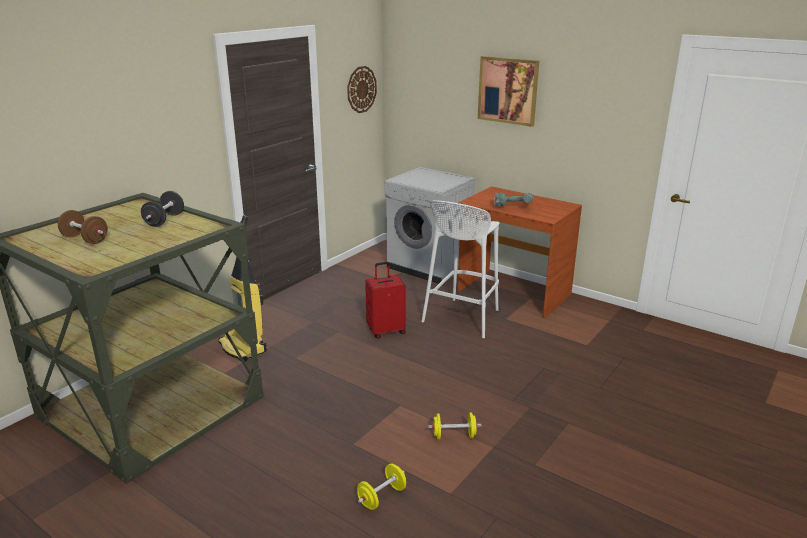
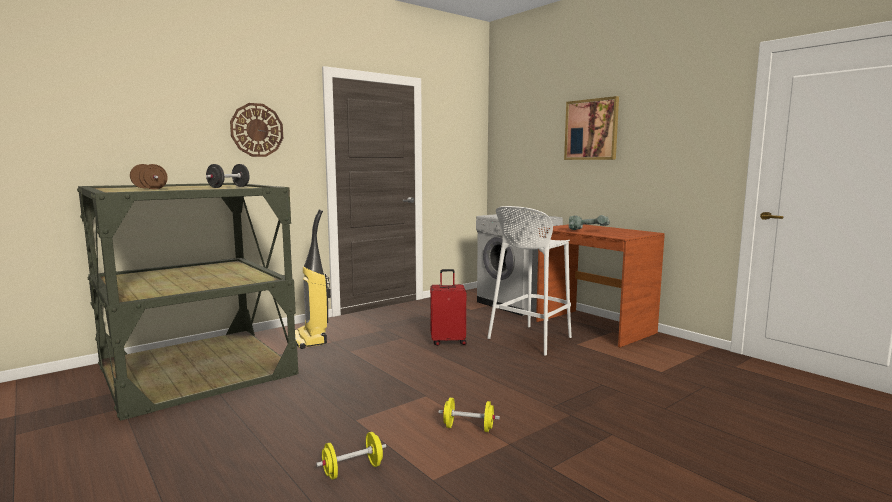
camera: 15 degrees right, 15 degrees down
wall clock [347,66,377,113] -> wall clock moved to [230,103,283,157]

